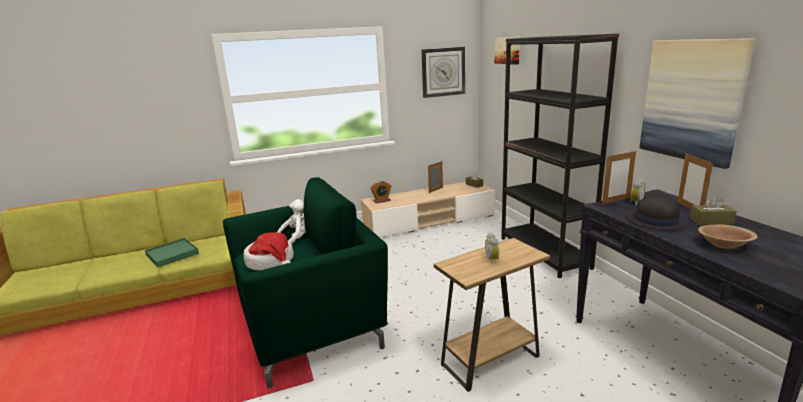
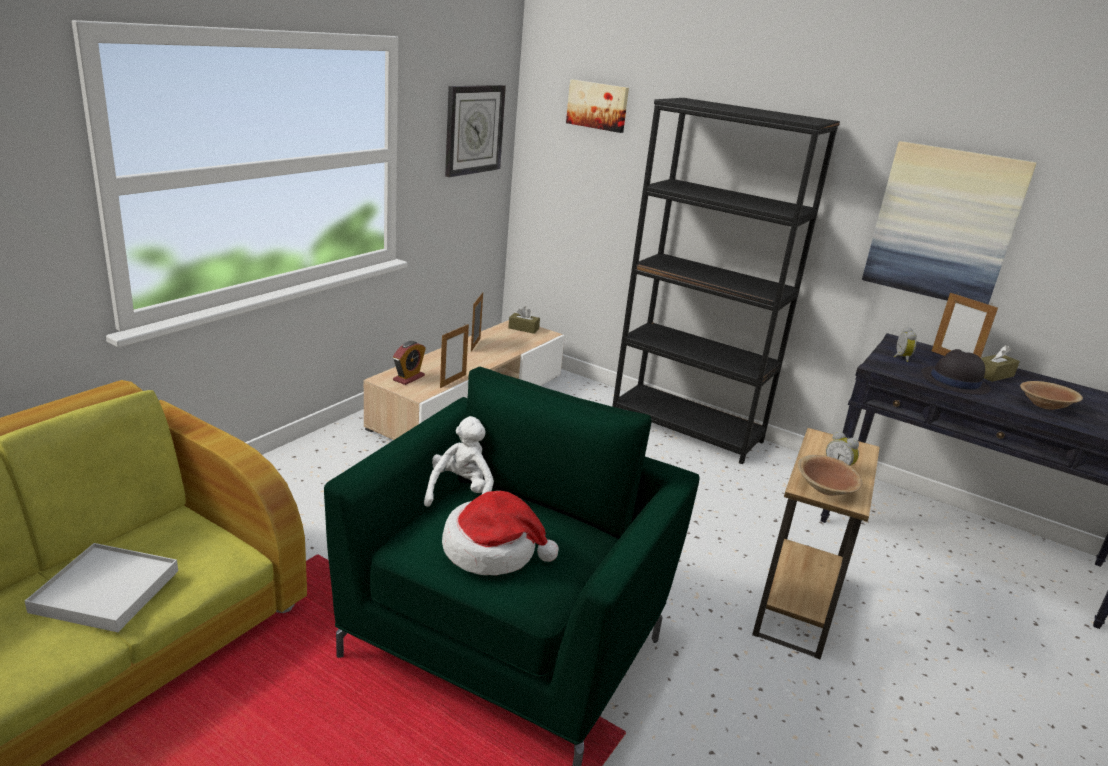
camera: 40 degrees left, 5 degrees up
green tray [145,238,199,267] -> white tray [25,543,178,632]
picture frame [602,151,636,204] -> picture frame moved to [440,324,469,388]
none -> brown bowl [798,455,862,496]

